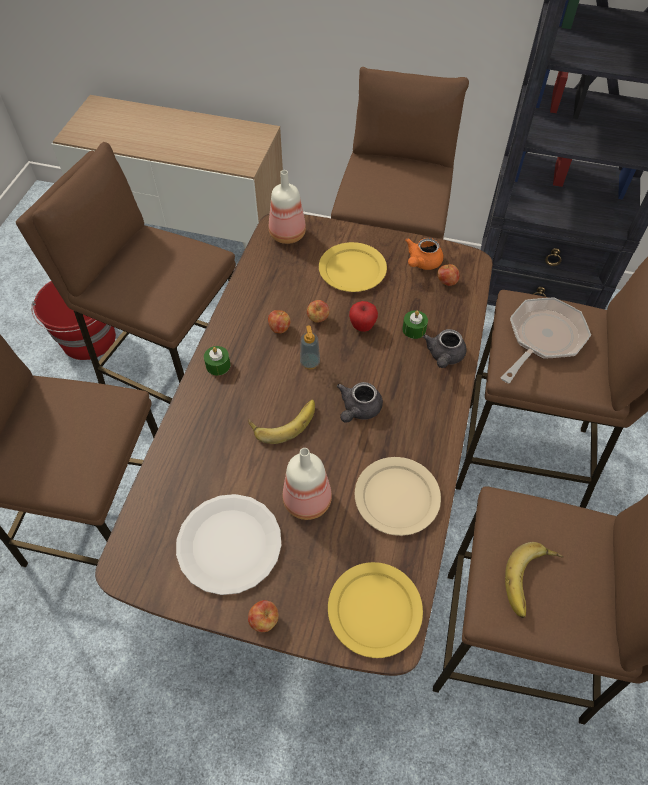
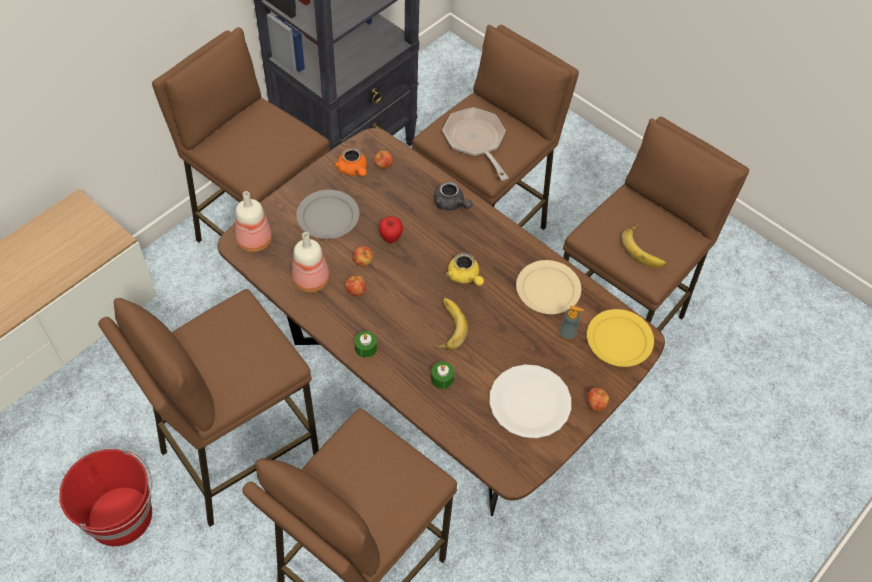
camera: 65 degrees left, 0 degrees up
bottle [283,448,332,520] -> bottle moved to [292,232,330,293]
soap dispenser [300,326,320,369] -> soap dispenser moved to [559,306,584,340]
yellow plate [319,242,387,292] -> grey plate [296,190,359,239]
grey teapot [337,382,383,423] -> yellow teapot [446,253,484,286]
green candle [402,310,428,339] -> green candle moved to [431,362,454,389]

